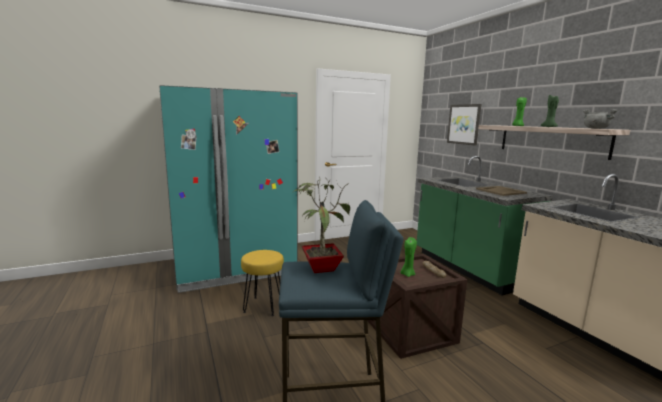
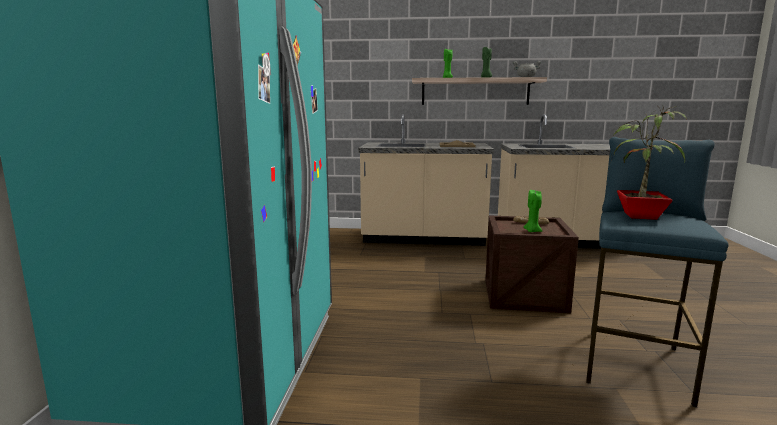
camera: 60 degrees left, 0 degrees up
yellow stool [241,250,284,316] -> none
green counter [417,156,553,295] -> beige counter [358,114,494,246]
picture [447,104,481,146] -> none

